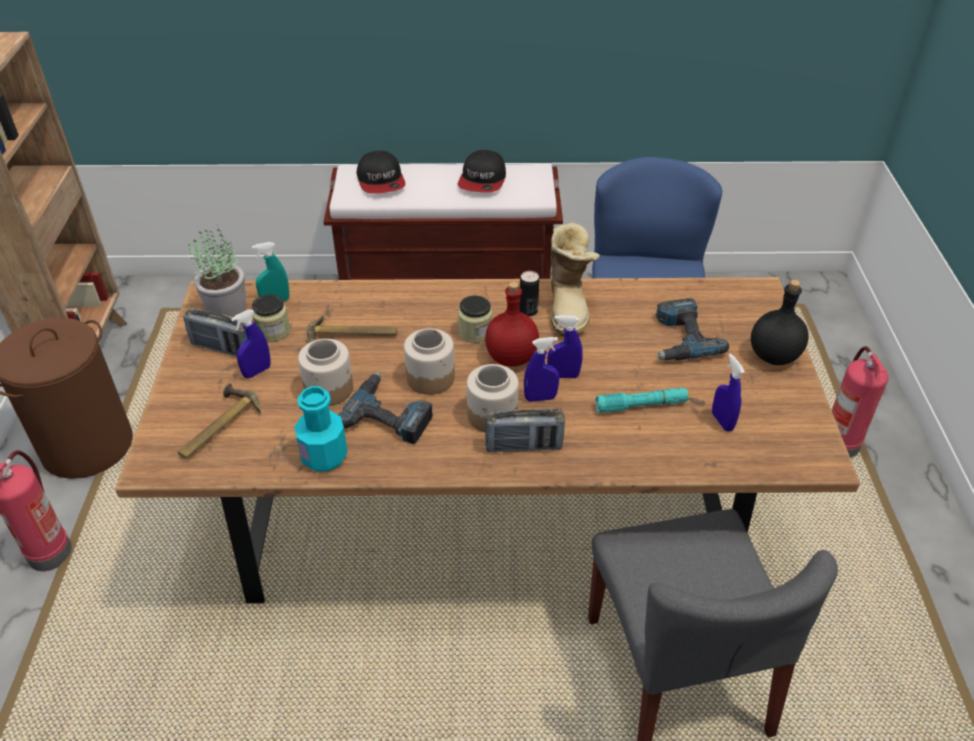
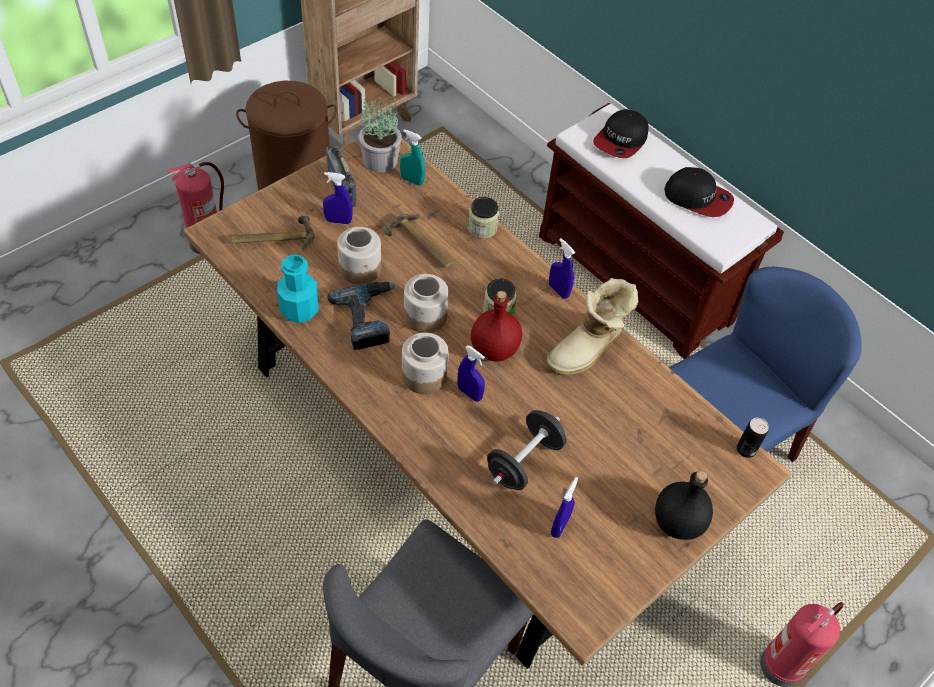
camera: 45 degrees right, 10 degrees up
jar [252,294,290,342] -> jar moved to [468,197,499,239]
cap [458,150,506,192] -> cap turned 120 degrees counterclockwise [664,167,734,217]
radio [485,409,565,452] -> none
can [519,271,540,316] -> can moved to [737,417,769,458]
blue spray bottle [547,315,583,378] -> blue spray bottle moved to [549,238,575,299]
turquoise flashlight [596,388,688,413] -> black dumbbell [487,410,567,490]
power drill [655,298,729,360] -> none

